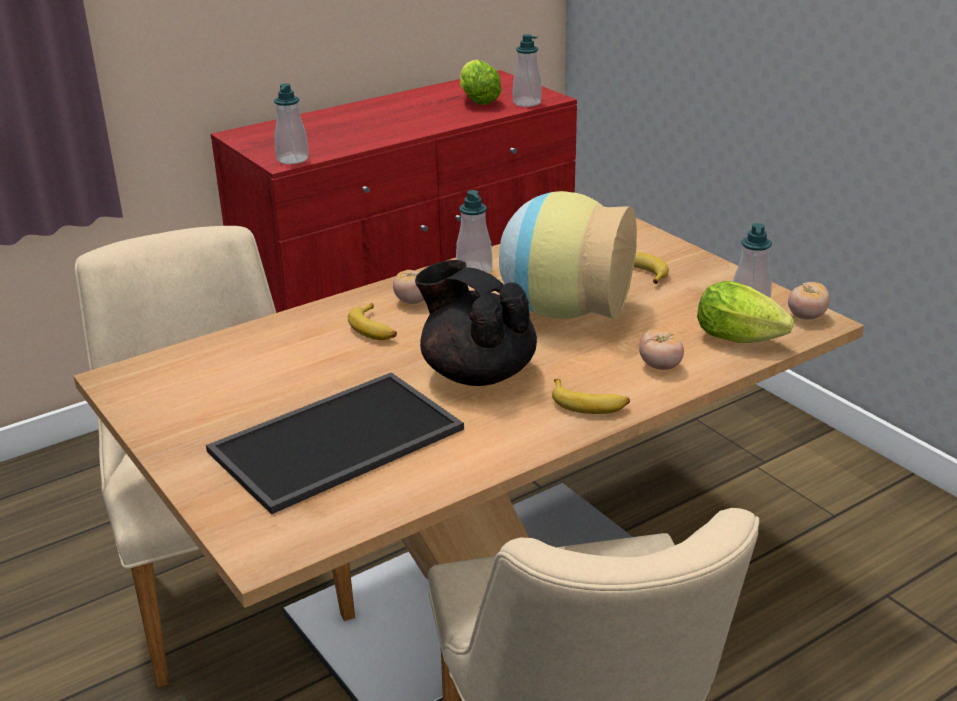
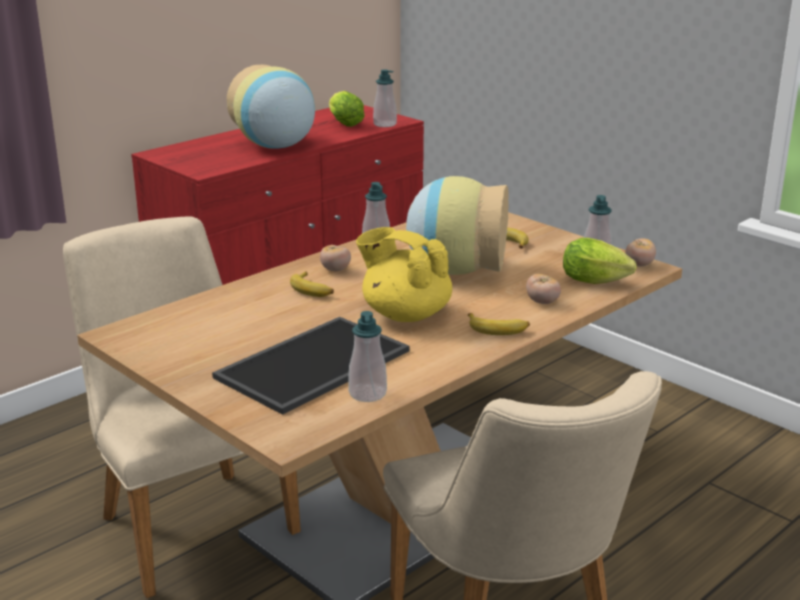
camera: 10 degrees left, 5 degrees down
soap dispenser [274,83,309,164] -> soap dispenser moved to [348,311,387,402]
black teapot [415,260,537,386] -> yellow teapot [356,227,452,322]
none -> vase [227,65,315,149]

